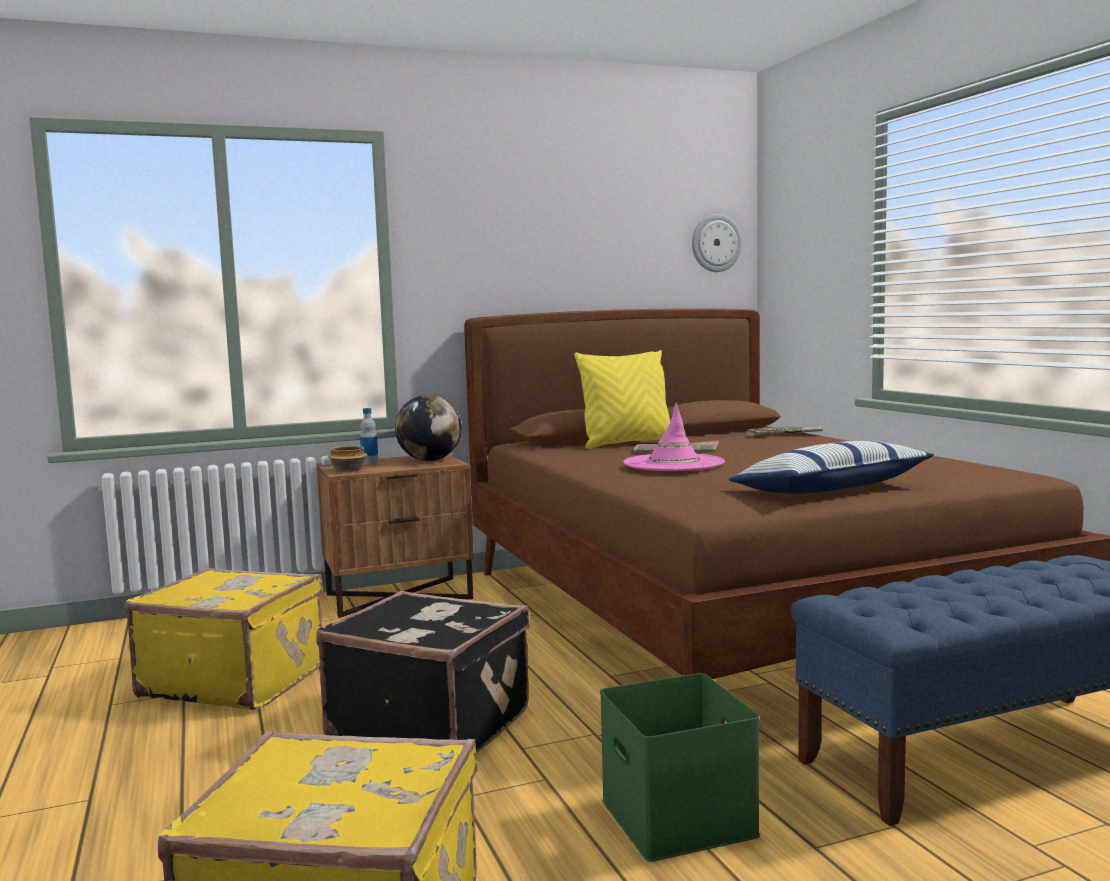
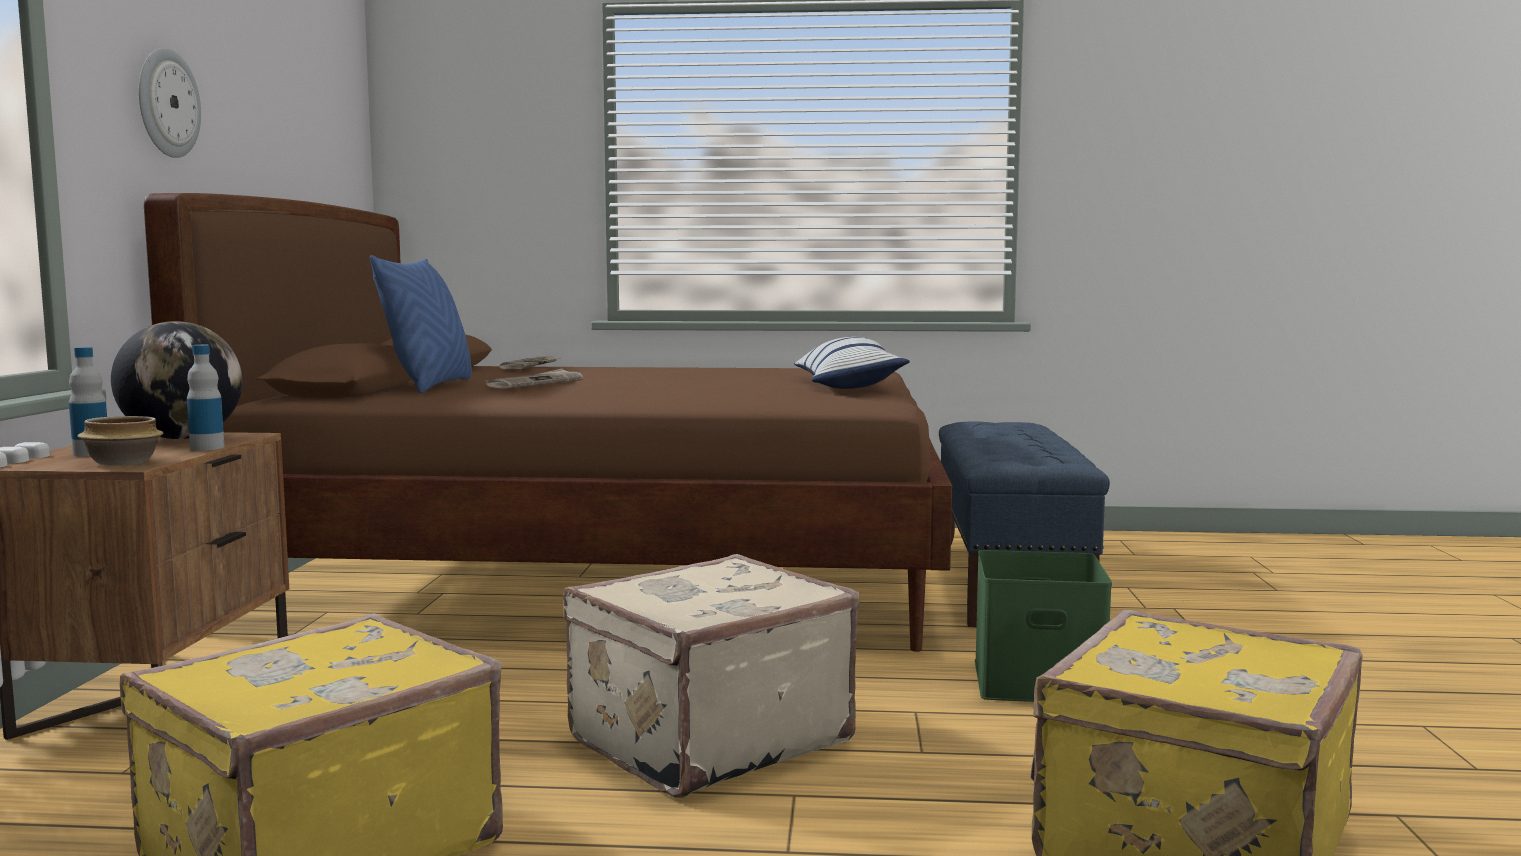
camera: 65 degrees left, 0 degrees up
black suitcase [316,591,530,754] -> beige suitcase [563,554,860,798]
yellow pillow [574,350,670,449] -> blue pillow [370,255,472,393]
pink hat [623,403,725,471] -> none
wall clock [692,214,742,272] -> wall clock moved to [139,48,201,158]
none -> bottle [187,345,224,450]

